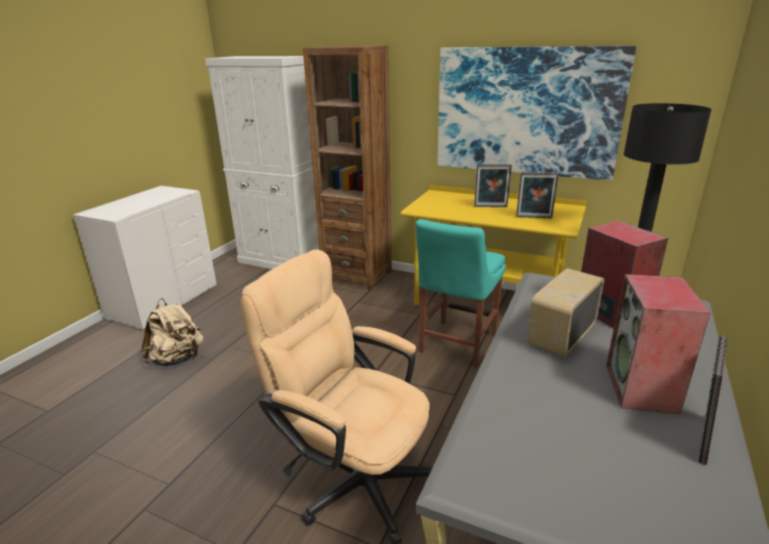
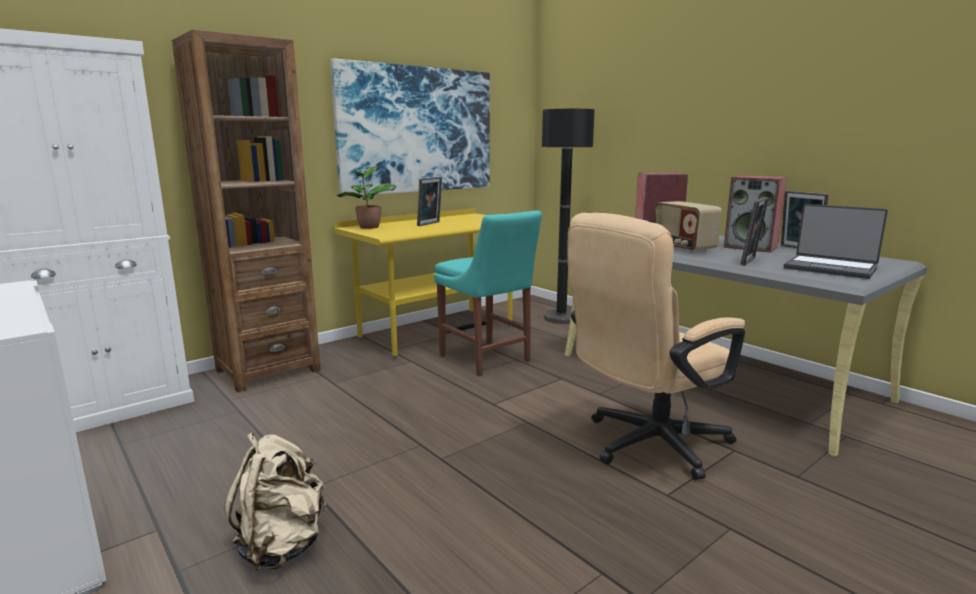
camera: 65 degrees left, 10 degrees down
picture frame [516,172,559,218] -> picture frame moved to [740,197,769,266]
none -> potted plant [336,166,396,229]
none -> laptop [783,204,888,279]

